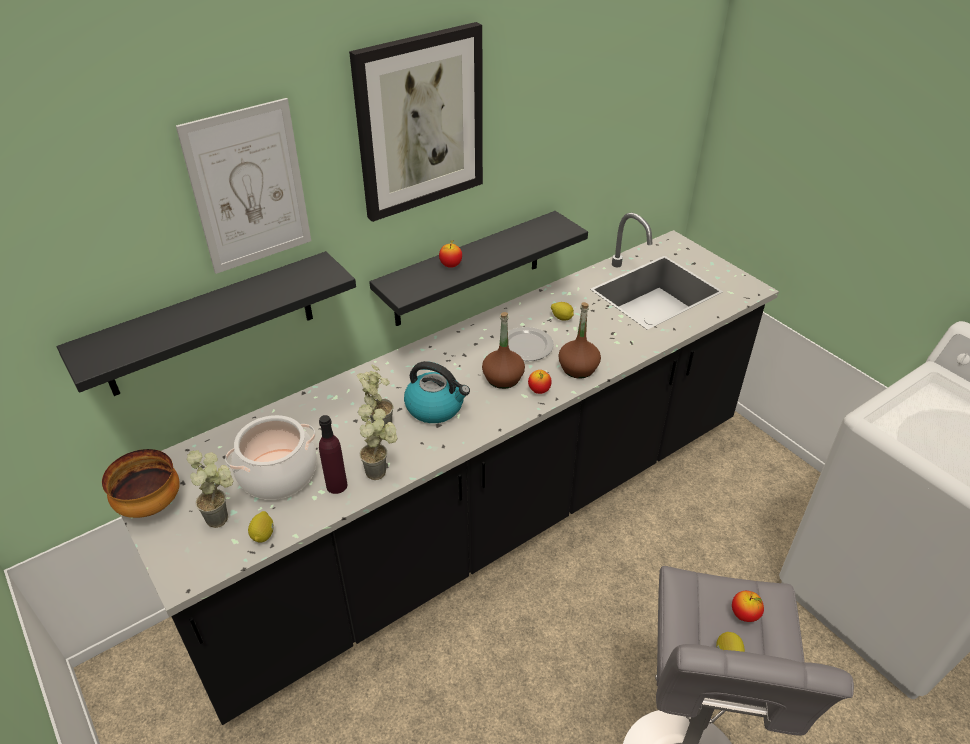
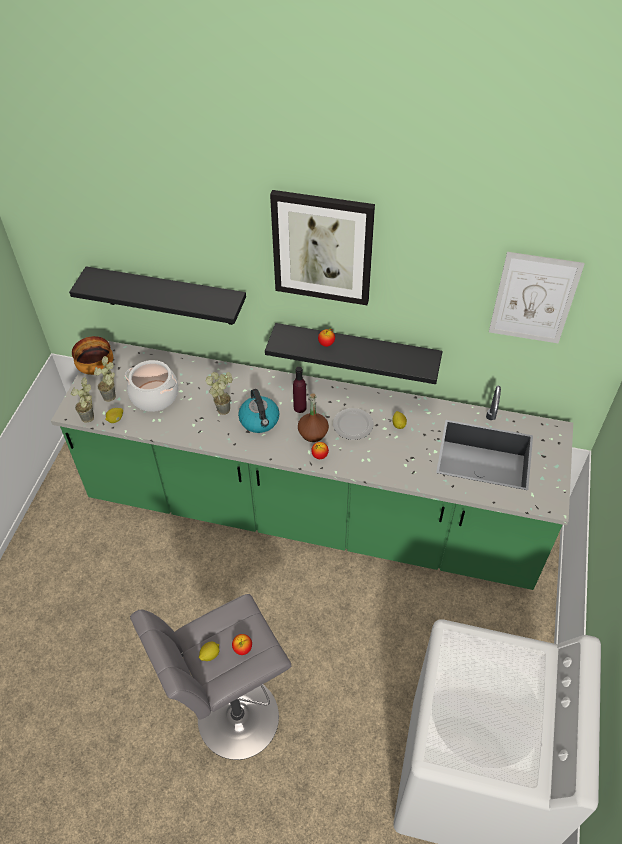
camera: 50 degrees right, 10 degrees up
black counter [102,213,779,725] -> green counter [51,341,573,590]
picture [176,98,311,274] -> picture moved to [489,252,585,343]
purple bottle [319,415,347,494] -> purple bottle moved to [293,367,307,413]
potted plant [358,404,397,480] -> potted plant moved to [71,377,94,423]
brown bottle [558,302,601,378] -> none

